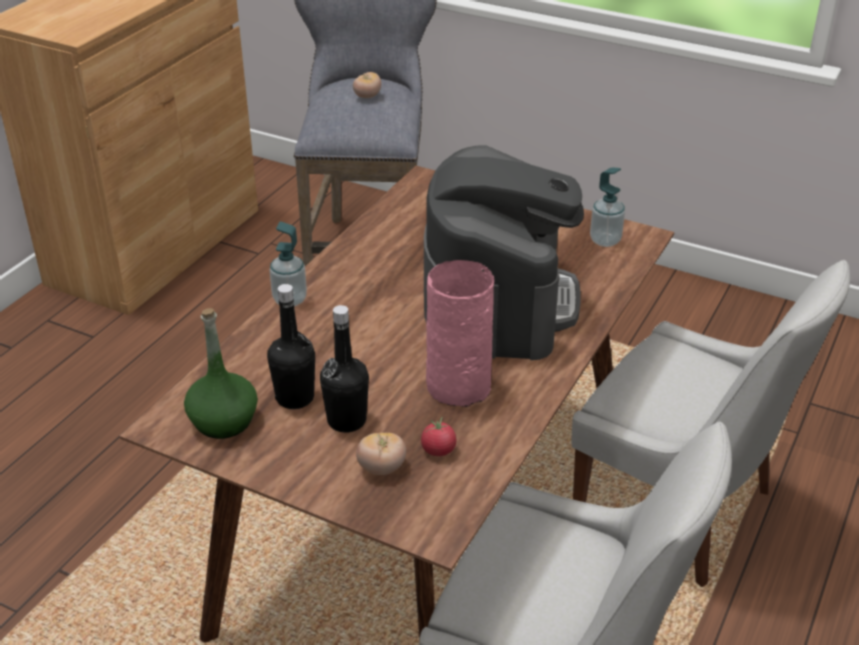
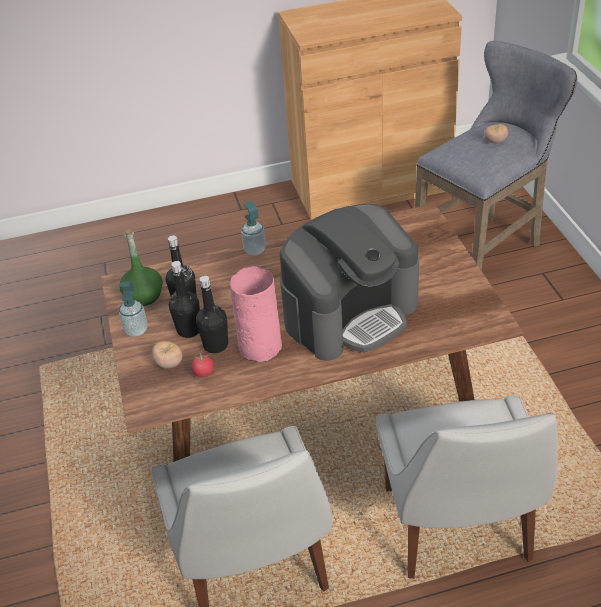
camera: 50 degrees right, 5 degrees up
soap dispenser [590,167,625,247] -> soap dispenser moved to [119,282,147,337]
none -> black bottle [196,276,228,353]

